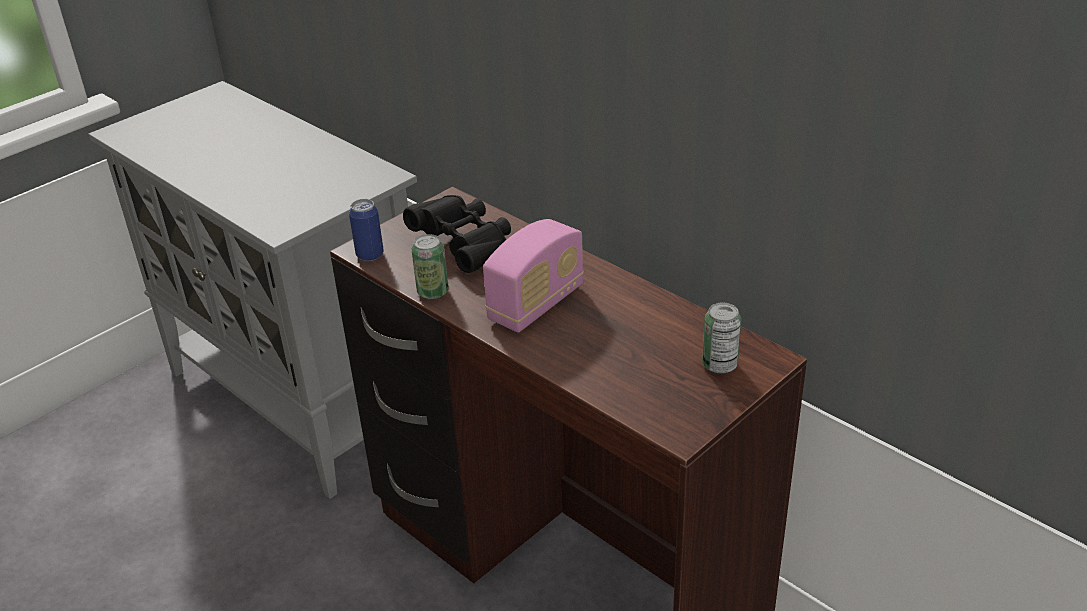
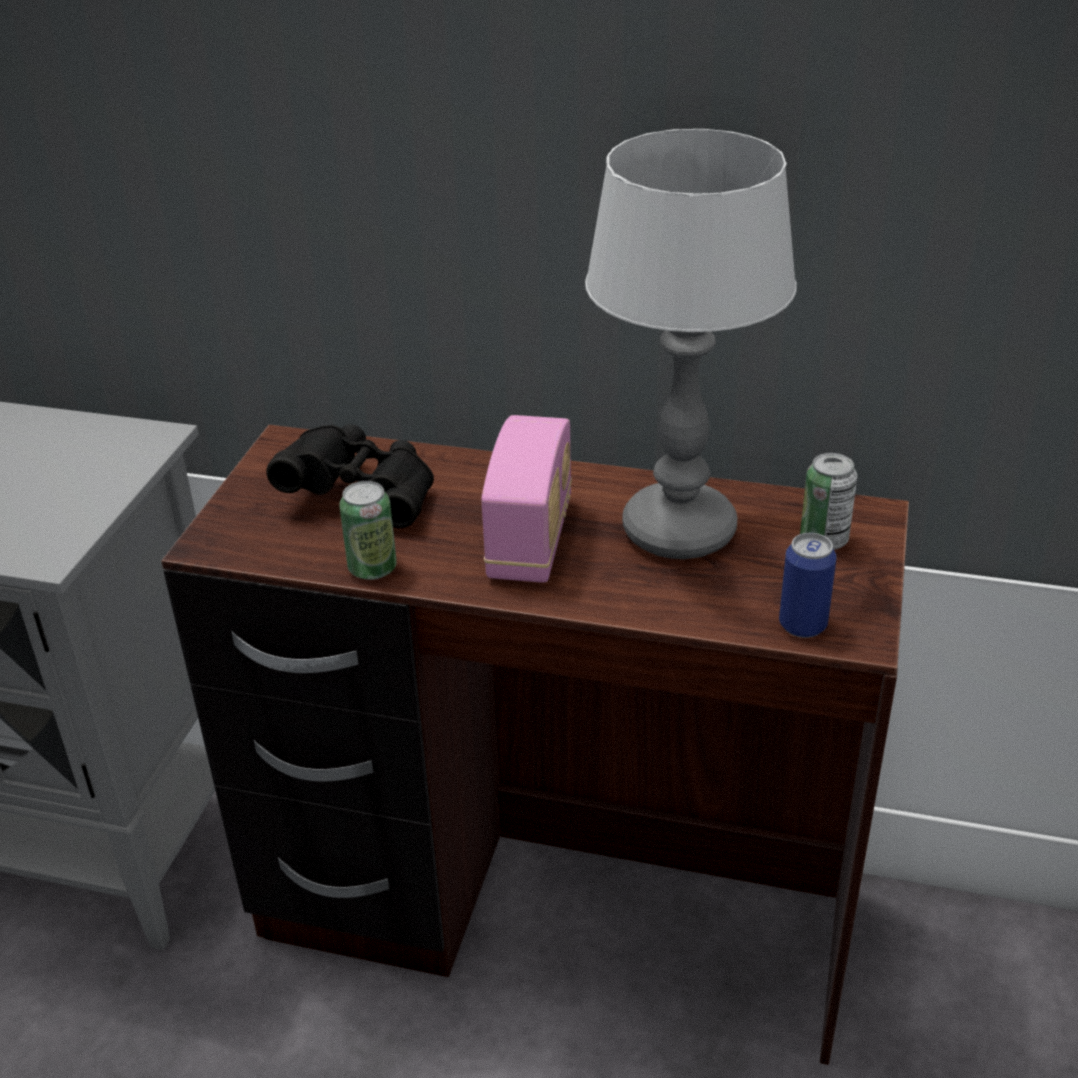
camera: 30 degrees left, 0 degrees up
can [349,199,384,261] -> can moved to [779,533,837,638]
none -> table lamp [585,129,797,559]

